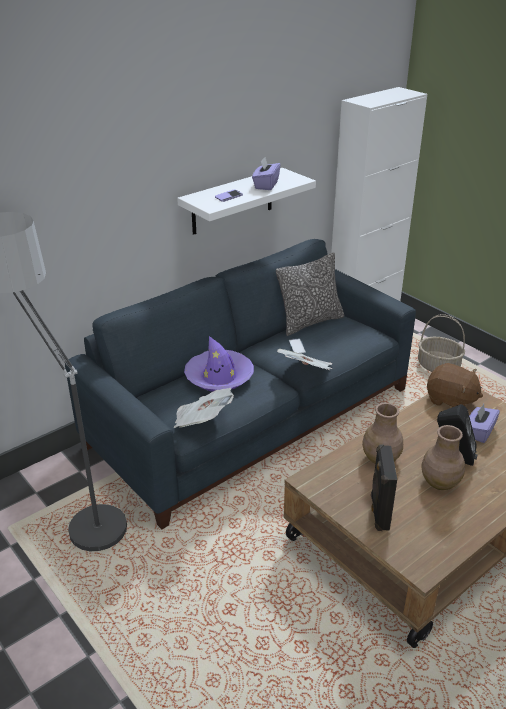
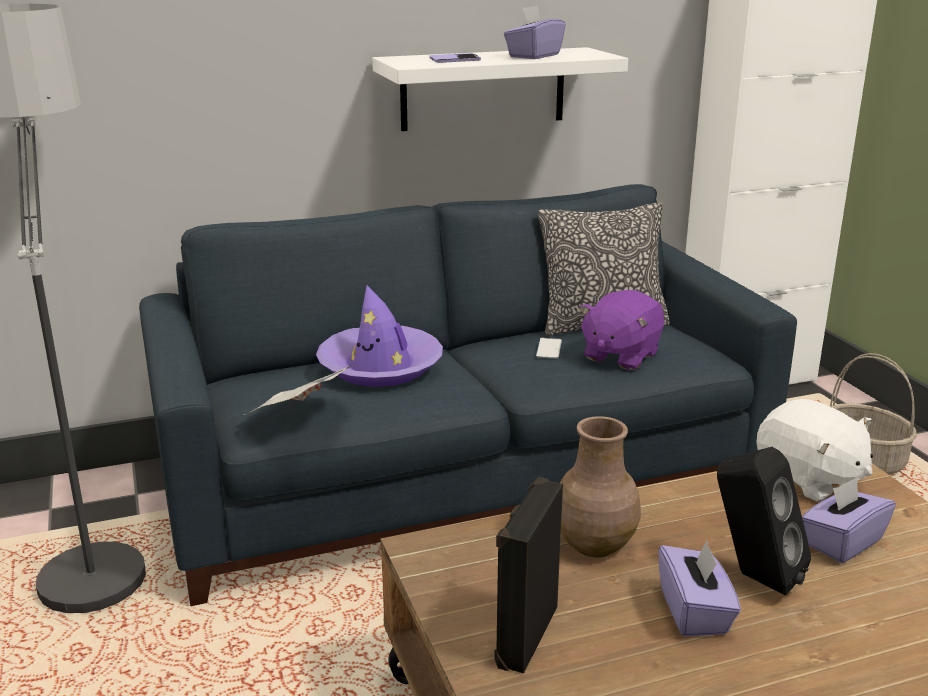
camera: 20 degrees right, 10 degrees down
newspaper [277,349,332,370] -> none
brown vase [421,425,465,490] -> purple tissue box [658,541,741,637]
brown plush toy [427,363,483,407] -> white plush toy [756,399,873,502]
none -> purple plush toy [579,290,664,370]

